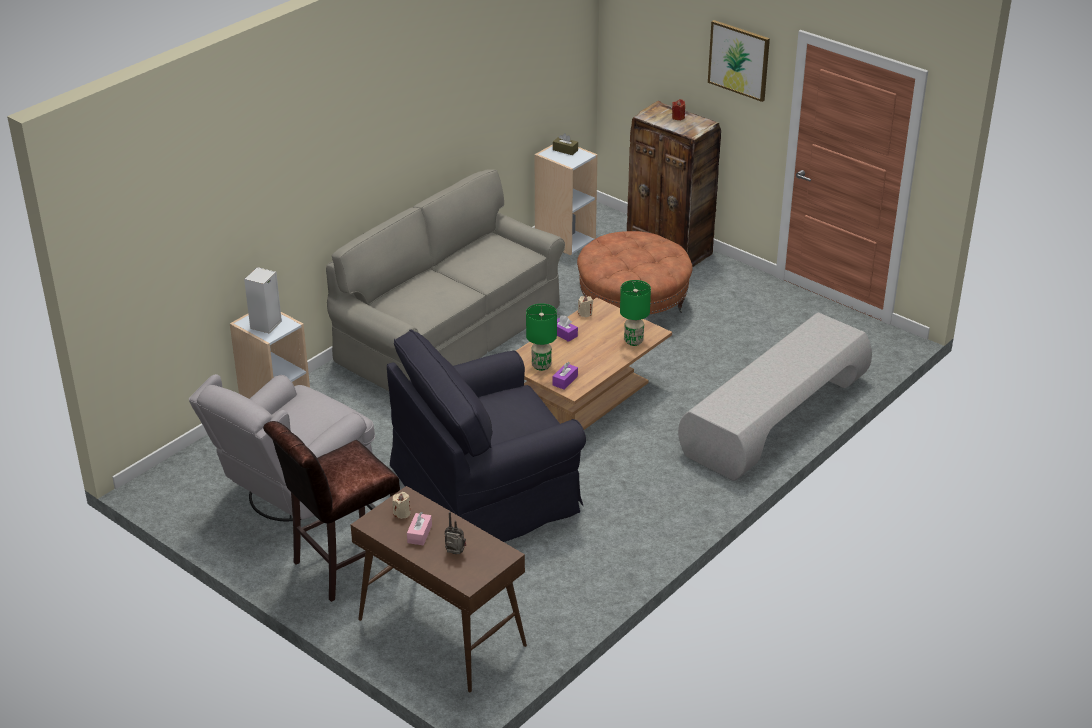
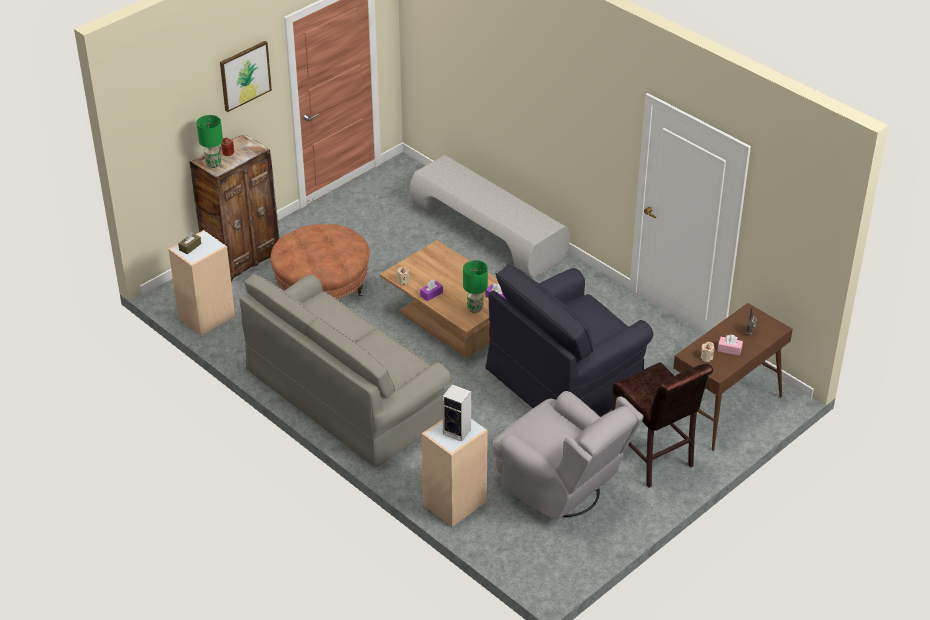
camera: 85 degrees left, 5 degrees up
black armchair [387,329,586,542] -> black armchair turned 75 degrees clockwise [485,264,653,417]
green table lamp [620,280,651,346] -> green table lamp moved to [196,115,223,168]

